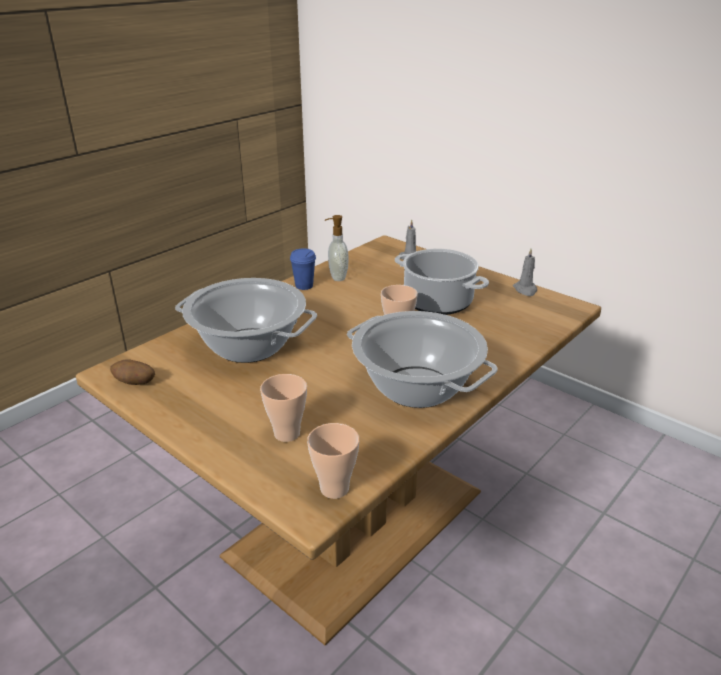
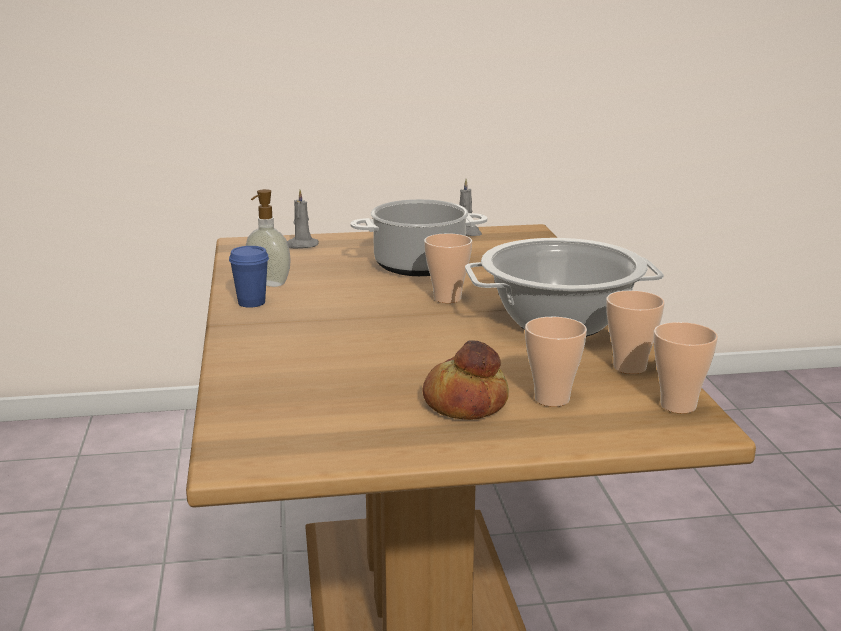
camera: 50 degrees left, 10 degrees down
potato [110,359,155,385] -> none
cooking pot [175,278,317,363] -> none
none -> bread [422,340,509,420]
none -> cup [606,290,665,374]

